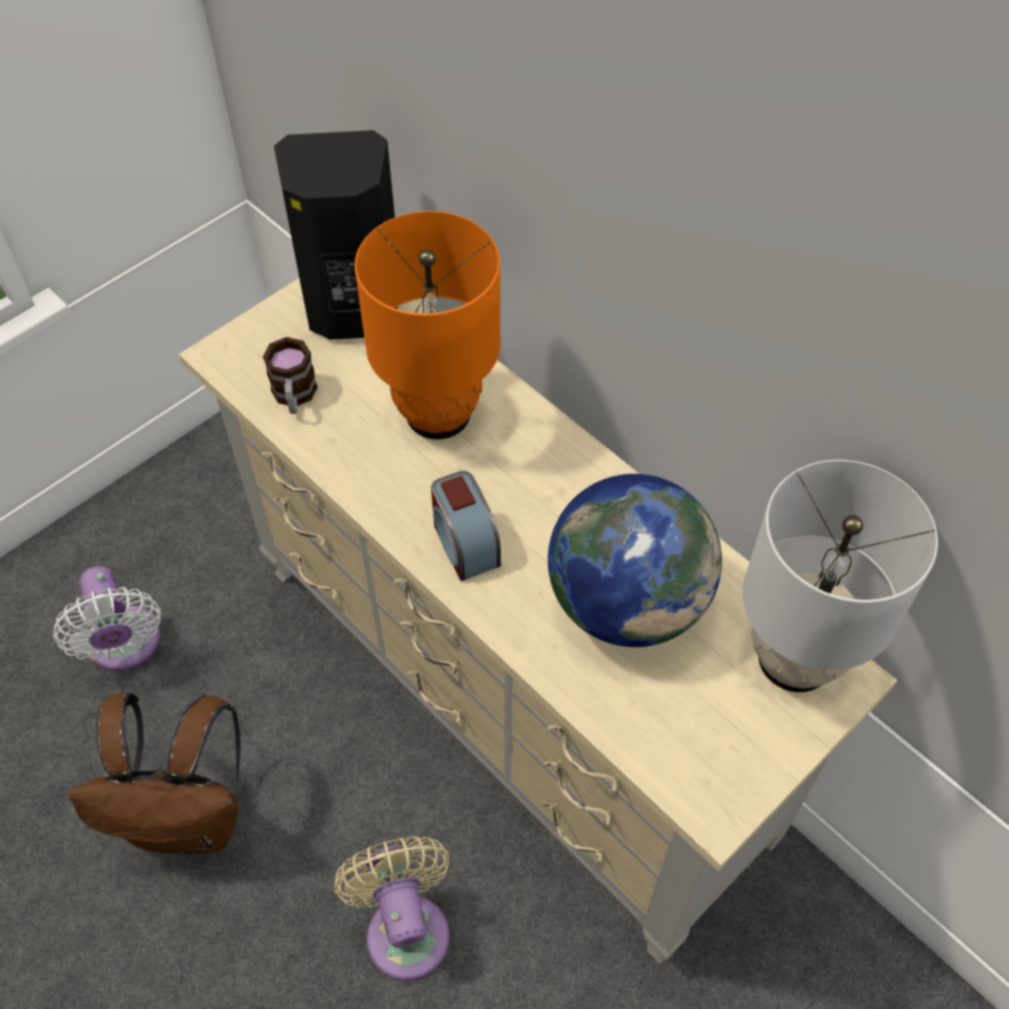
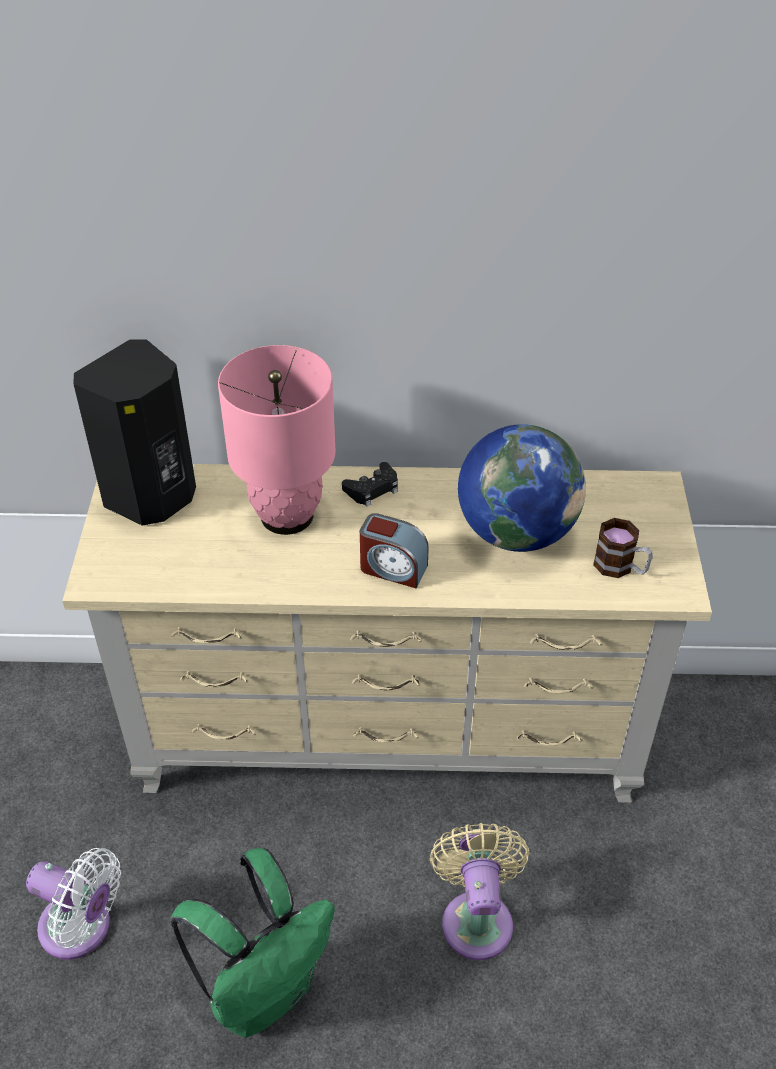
camera: 45 degrees left, 10 degrees down
brown backpack [68,692,241,855] -> green backpack [171,848,335,1038]
mug [263,337,318,414] -> mug moved to [593,518,653,578]
beige fan [334,836,450,981] -> beige fan turned 60 degrees clockwise [430,823,530,960]
orange table lamp [355,211,500,439] -> pink table lamp [218,345,336,535]
white table lamp [743,460,938,692] -> none
none -> black game controller [342,462,398,507]

